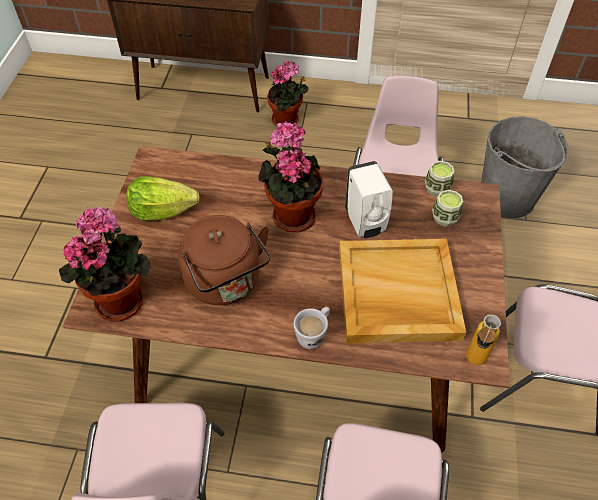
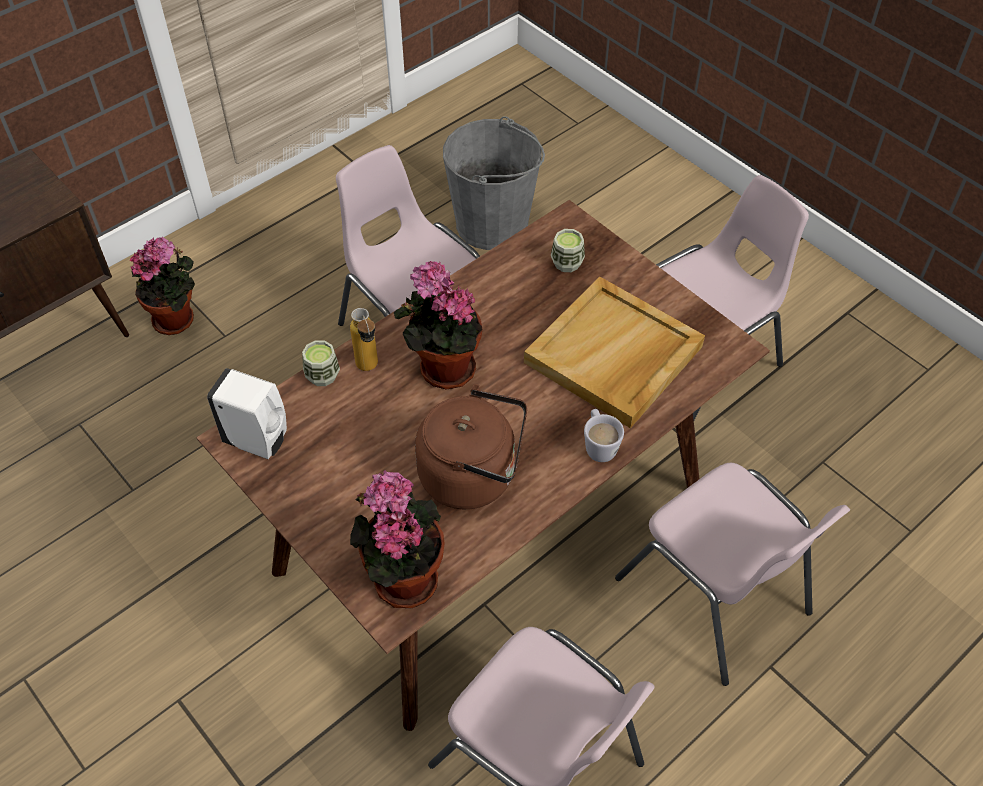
camera: 50 degrees left, 0 degrees up
lettuce [126,176,200,221] -> none
white soap dispenser [345,161,393,238] -> white soap dispenser moved to [207,368,287,459]
cup [425,161,454,197] -> cup moved to [302,340,340,386]
bottle [466,314,501,365] -> bottle moved to [350,308,378,371]

